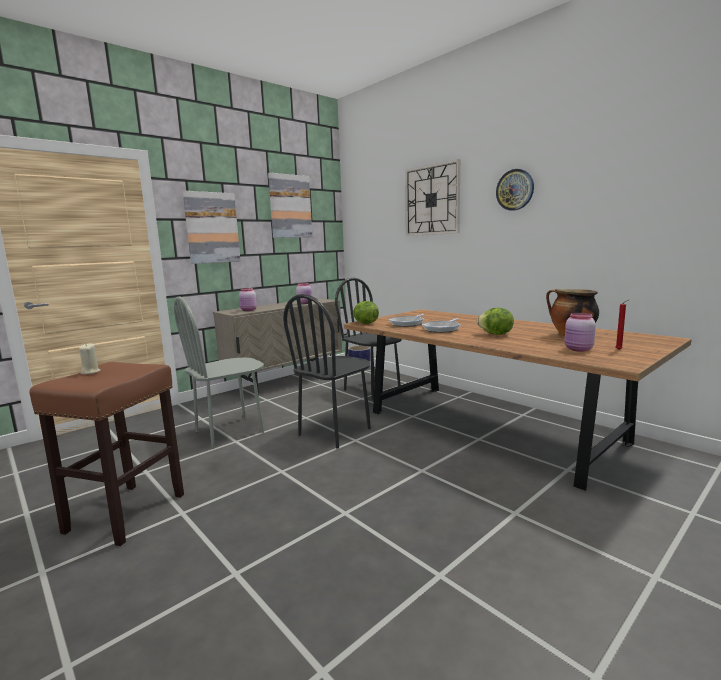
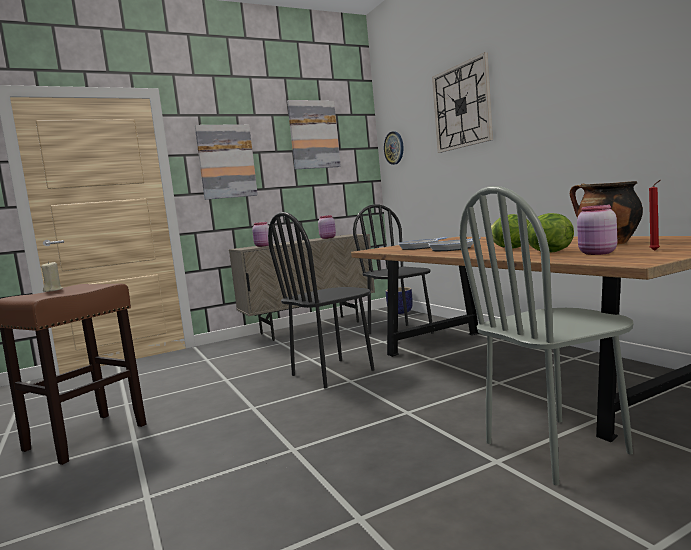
camera: 15 degrees right, 5 degrees down
grey chair [174,296,264,449] -> grey chair moved to [460,186,634,485]
lettuce [353,301,379,324] -> lettuce moved to [527,213,574,253]
wall clock [496,169,534,211] -> wall clock moved to [384,131,404,165]

